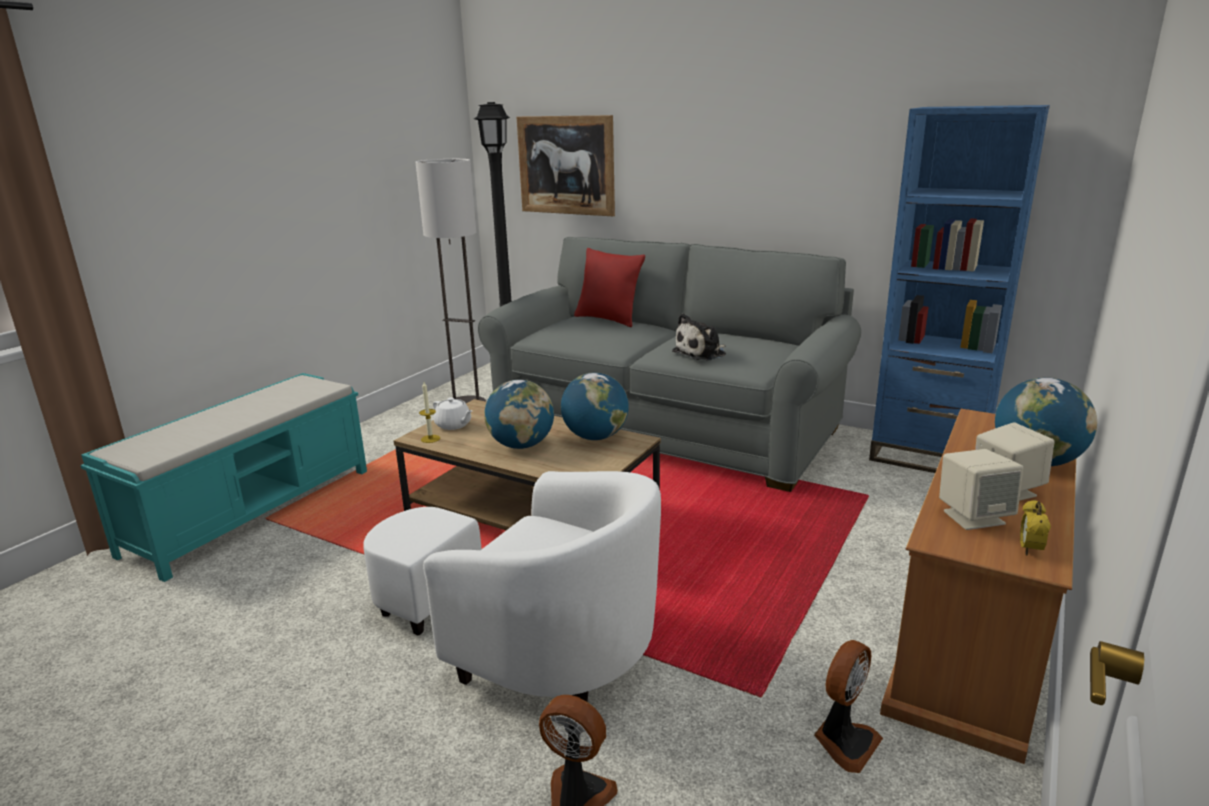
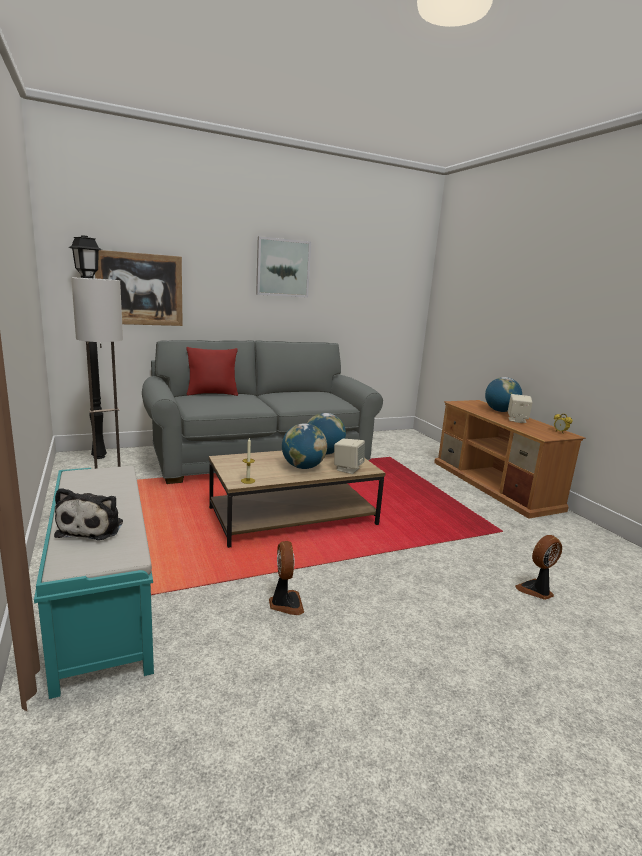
camera: 55 degrees left, 5 degrees down
white armchair [363,471,661,702] -> none
white teapot [433,397,472,430] -> none
plush toy [672,313,726,361] -> plush toy moved to [54,488,123,540]
fan [814,640,883,773] -> fan moved to [269,541,304,615]
blue bookcase [869,105,1050,473] -> none
beige speaker [939,449,1023,530] -> beige speaker moved to [334,439,365,474]
none -> picture [256,236,311,298]

